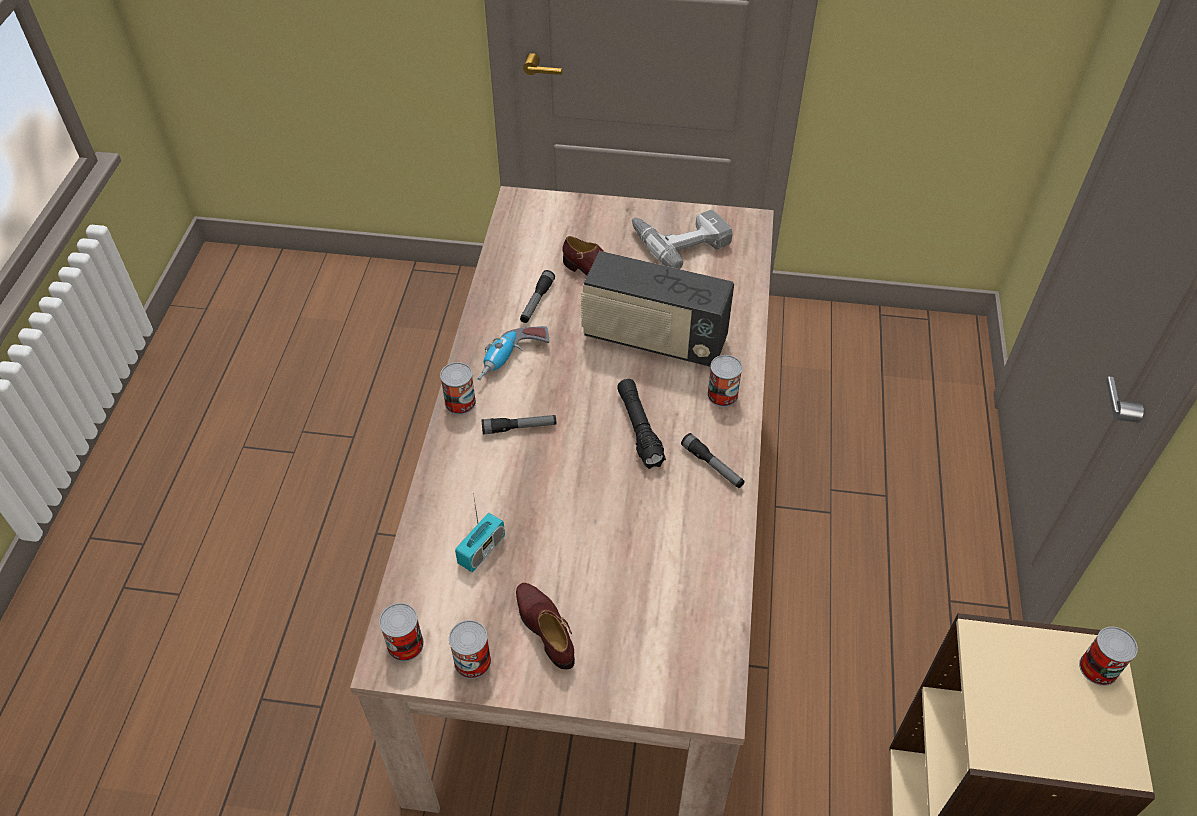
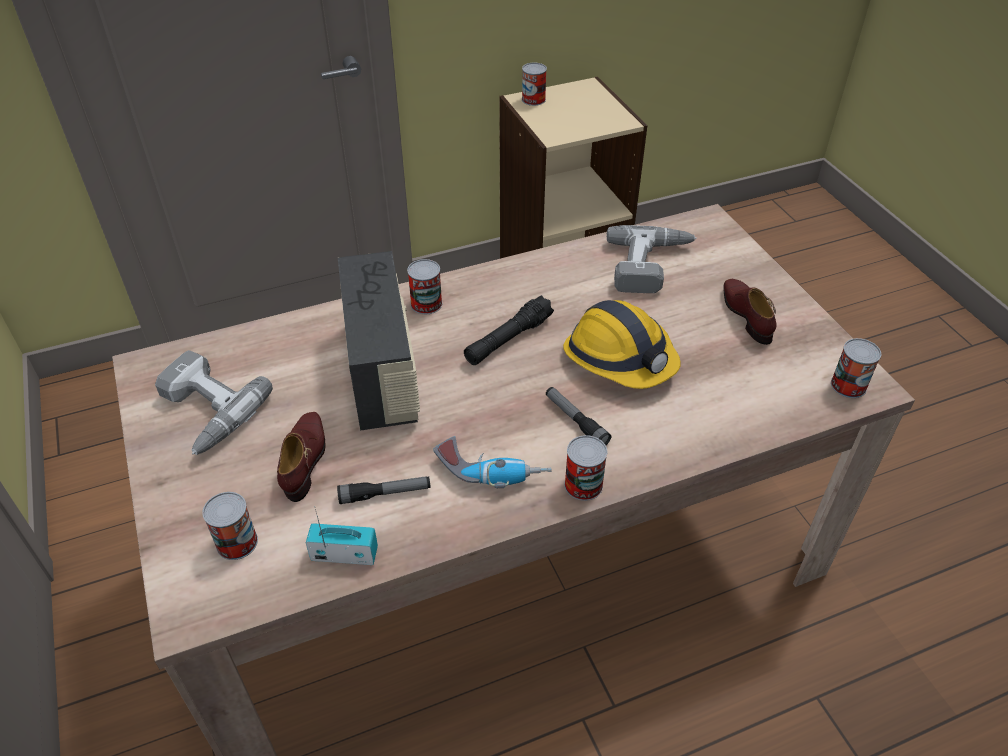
camera: 120 degrees left, 5 degrees down
can [449,620,491,679] -> can moved to [202,492,258,560]
radio [455,493,505,572] -> radio moved to [306,509,378,565]
brown shoe [516,583,575,669] -> brown shoe turned 135 degrees clockwise [723,279,776,345]
flashlight [681,433,745,488] -> none
none -> hard hat [563,300,680,389]
none -> power drill [607,225,697,293]

